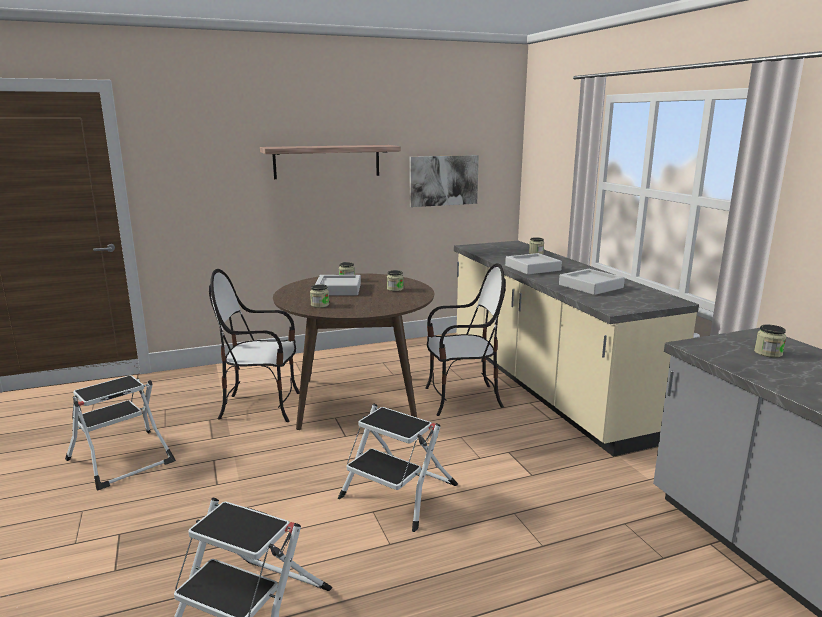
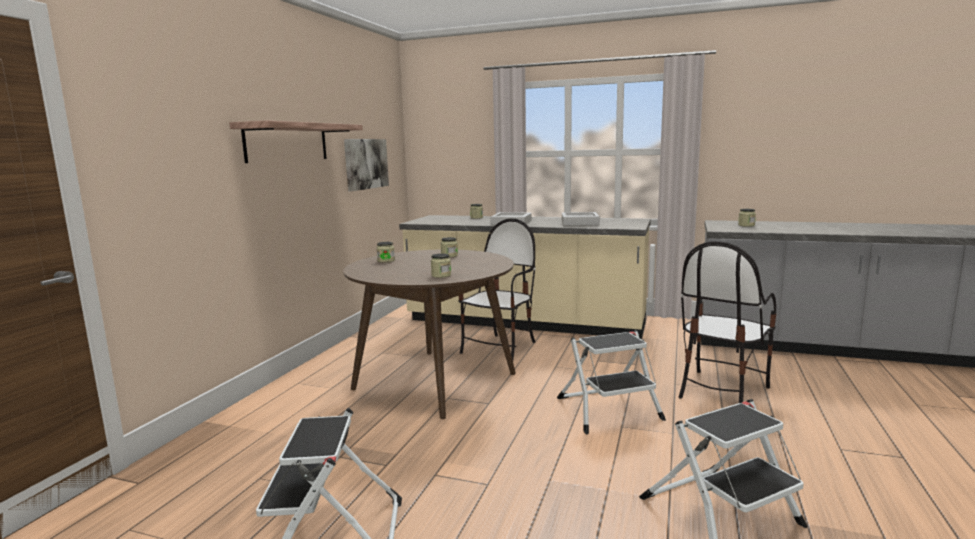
camera: 50 degrees left, 5 degrees down
chair [209,269,300,422] -> chair moved to [679,241,776,403]
grey tray [315,275,361,296] -> none

